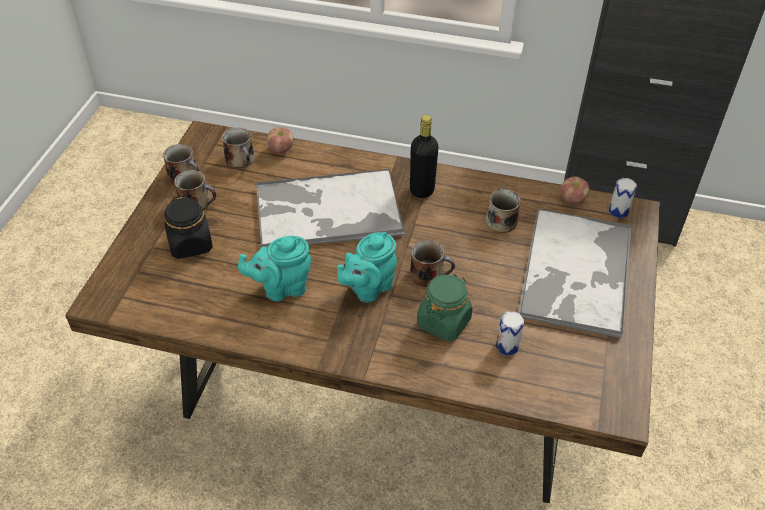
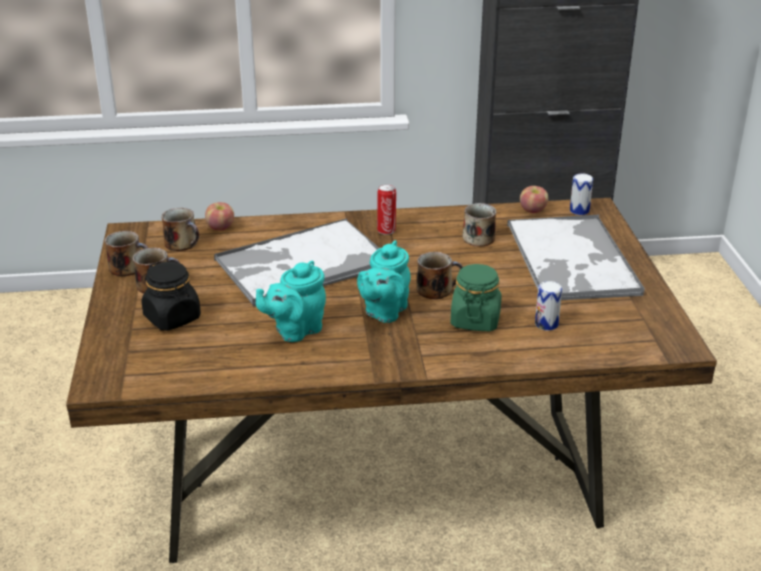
camera: 20 degrees left, 15 degrees down
black bottle [410,115,439,198] -> can [377,184,396,235]

